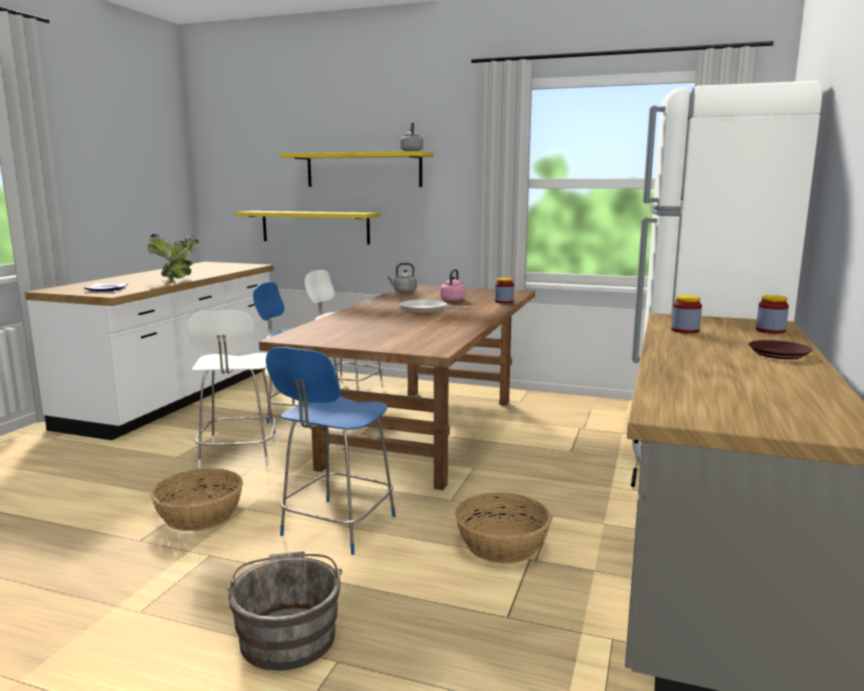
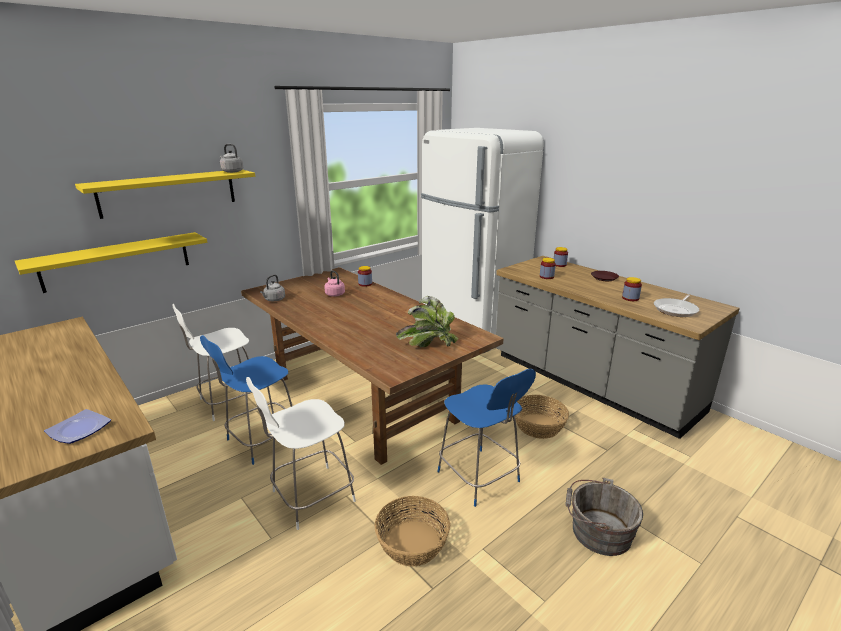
camera: 60 degrees left, 10 degrees up
potted plant [147,234,199,279] -> potted plant moved to [396,296,459,347]
white chair [187,310,277,469] -> white chair turned 120 degrees clockwise [246,377,356,530]
frying pan [399,300,474,313] -> frying pan moved to [654,295,699,317]
none -> jar [622,277,642,301]

